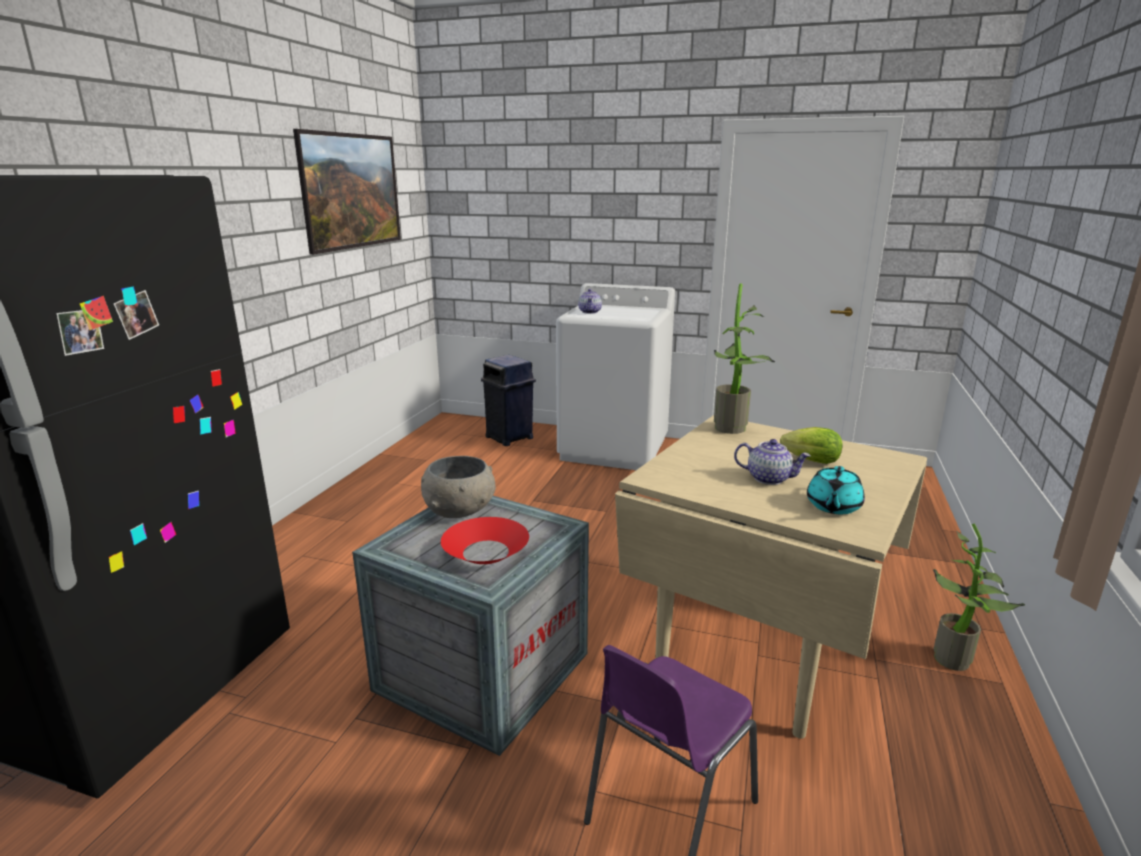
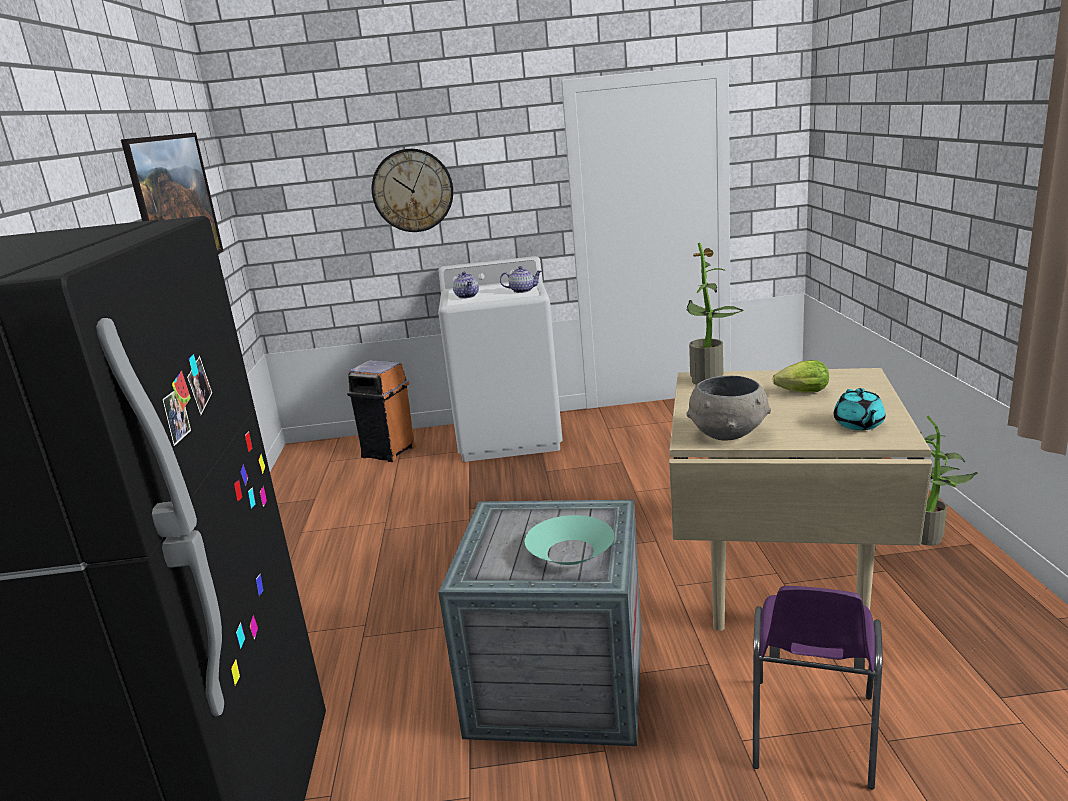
camera: 20 degrees left, 0 degrees up
grey bowl [421,456,496,518] -> grey bowl moved to [686,376,771,441]
red bowl [441,517,529,564] -> turquoise bowl [525,515,614,565]
blue trash can [481,355,536,446] -> orange trash can [347,360,415,462]
teapot [734,439,811,485] -> teapot moved to [500,266,542,293]
none -> wall clock [372,149,453,232]

